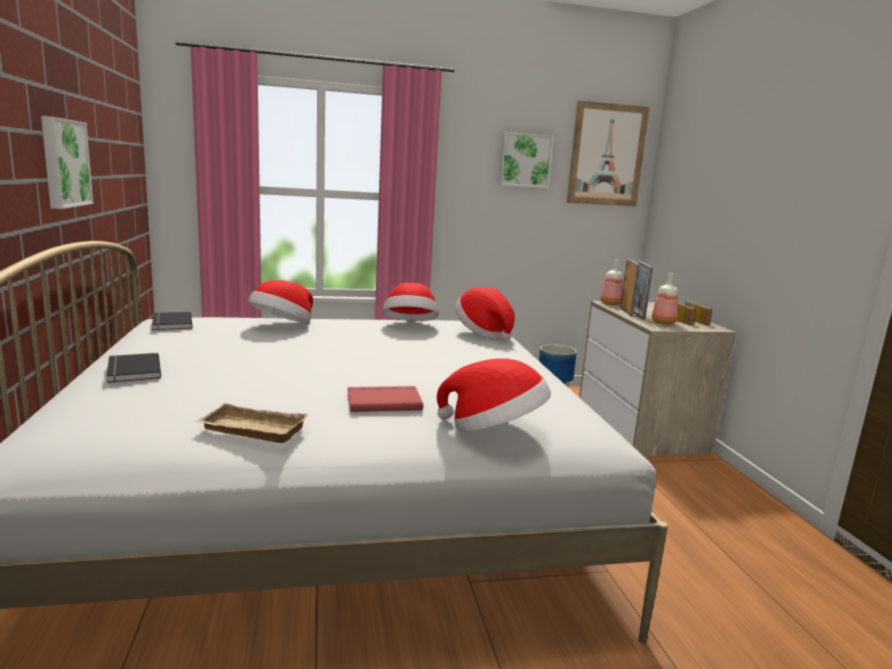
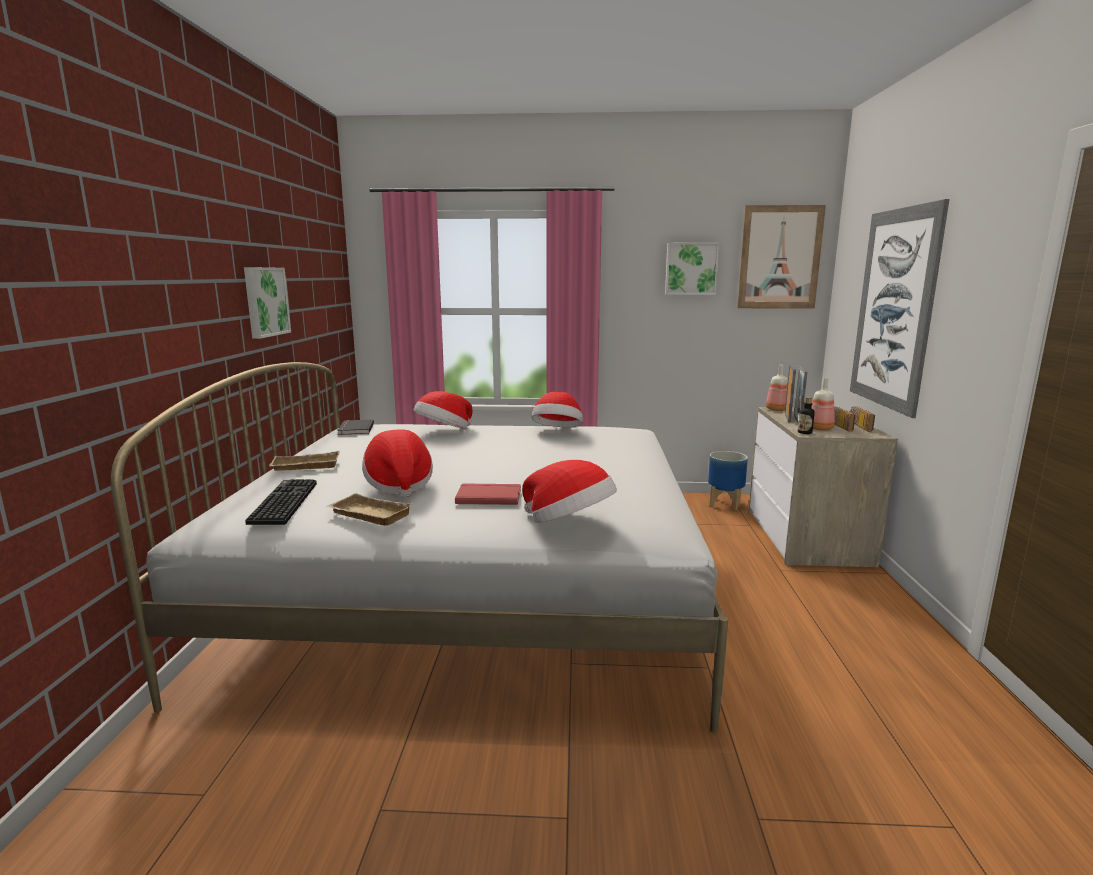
camera: 15 degrees right, 0 degrees up
black book [107,353,161,383] -> beige tray [269,451,340,471]
hat [455,287,515,340] -> hat moved to [362,429,433,498]
none -> keyboard [245,479,317,525]
none -> bottle [798,397,815,434]
none -> picture [850,199,949,418]

